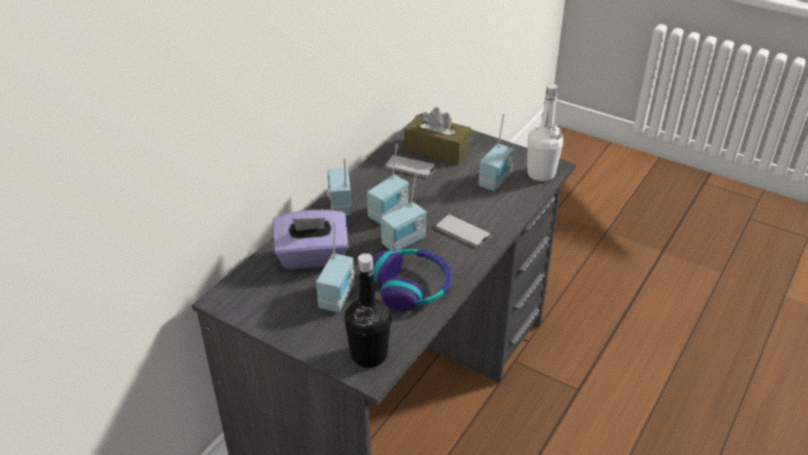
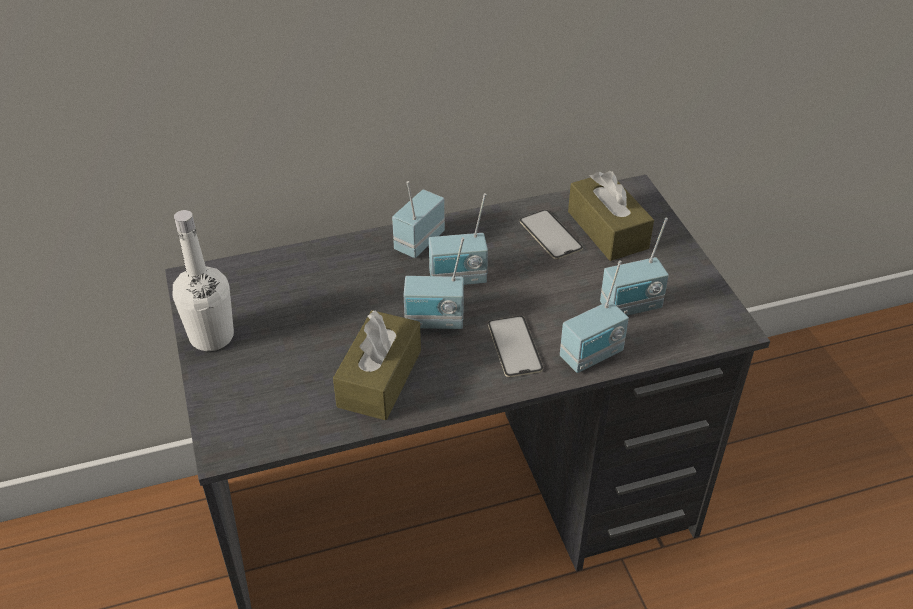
camera: 40 degrees right, 5 degrees up
purple tissue box [273,210,348,269] -> none
radio [316,221,355,312] -> radio moved to [560,260,629,373]
black bottle [345,253,391,368] -> none
headphones [373,249,452,311] -> brown tissue box [333,310,421,420]
white bottle [527,83,563,181] -> white bottle moved to [173,210,234,351]

